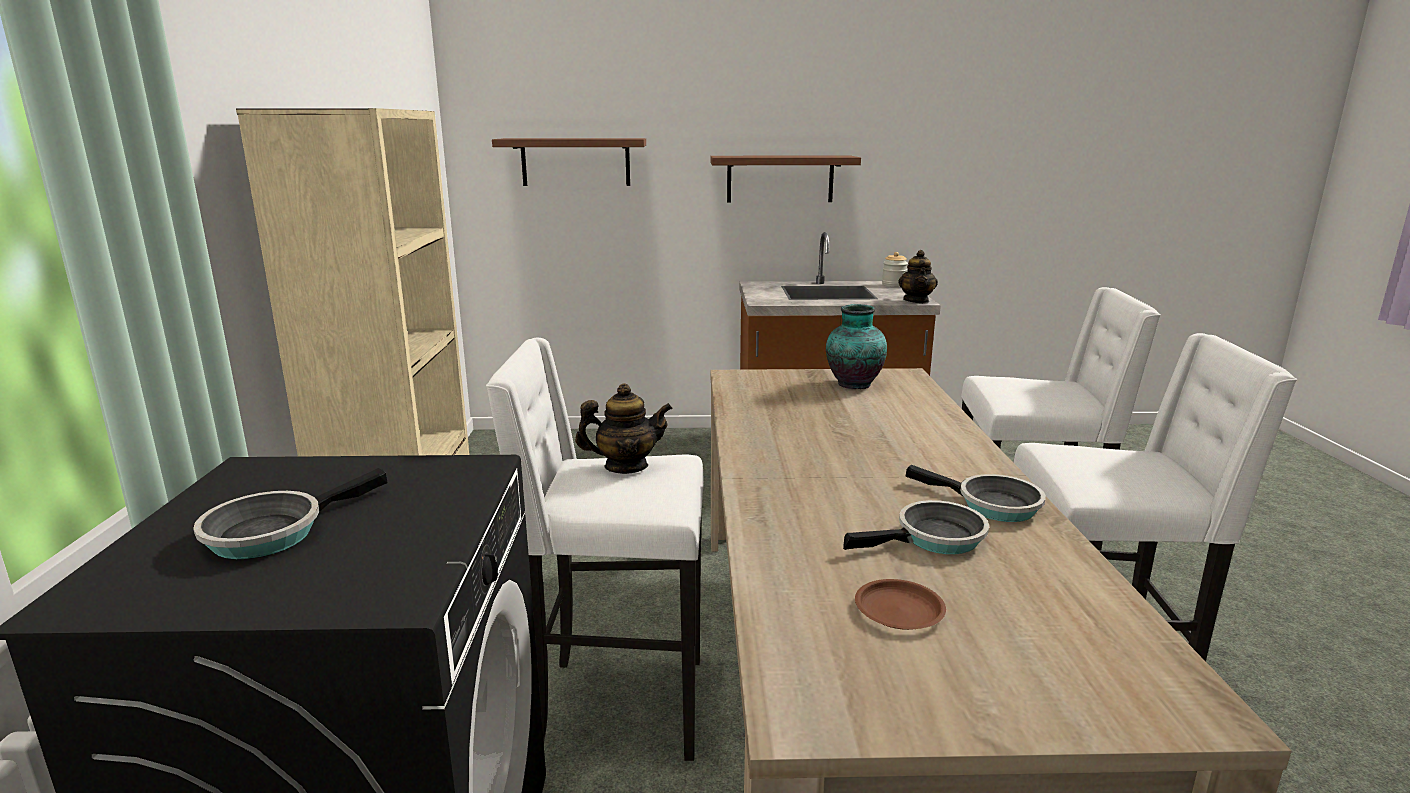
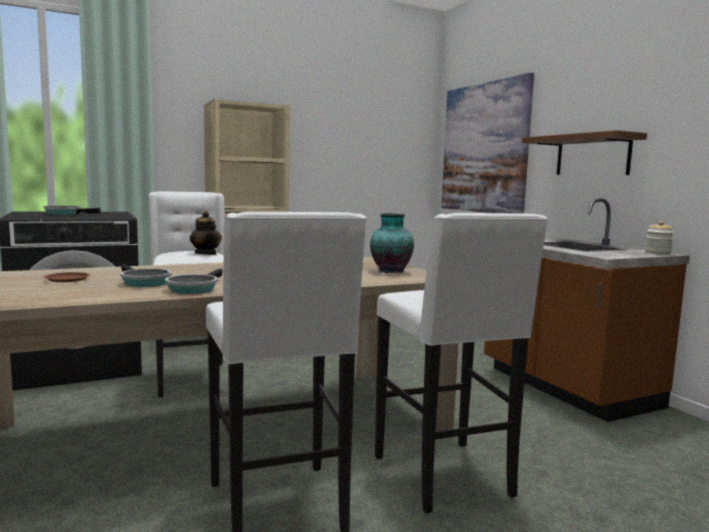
camera: 65 degrees right, 10 degrees down
shelf [492,138,646,186] -> picture [441,72,534,214]
teapot [898,250,938,303] -> none

